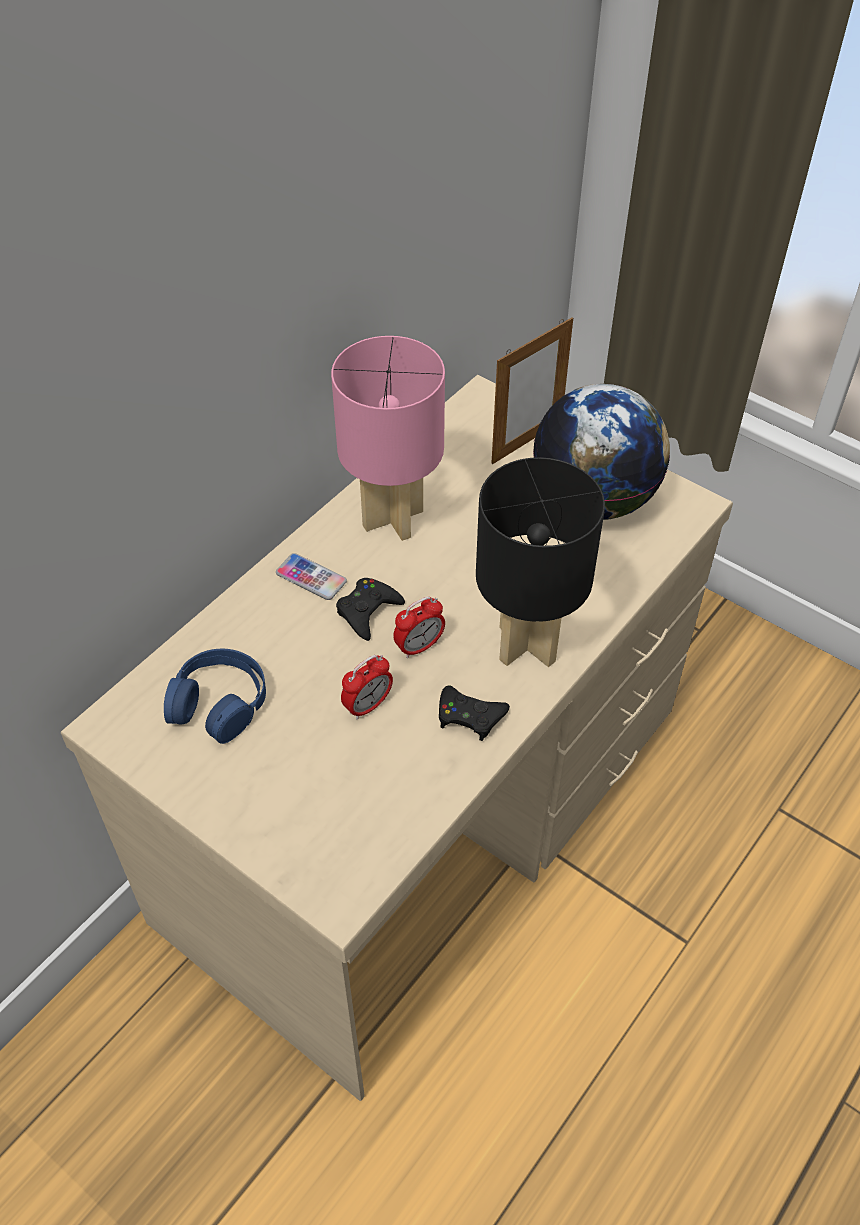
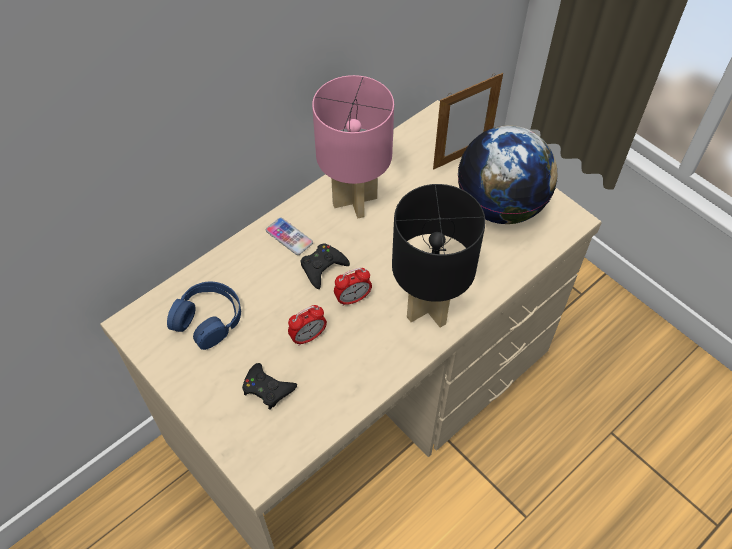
camera: 10 degrees right, 5 degrees up
black game controller [439,685,510,741] -> black game controller moved to [242,363,297,410]

